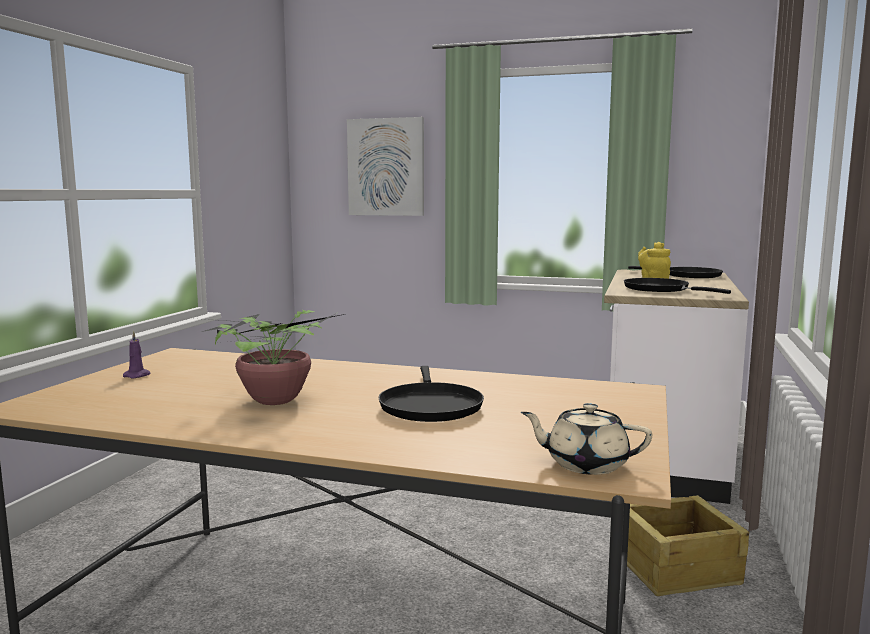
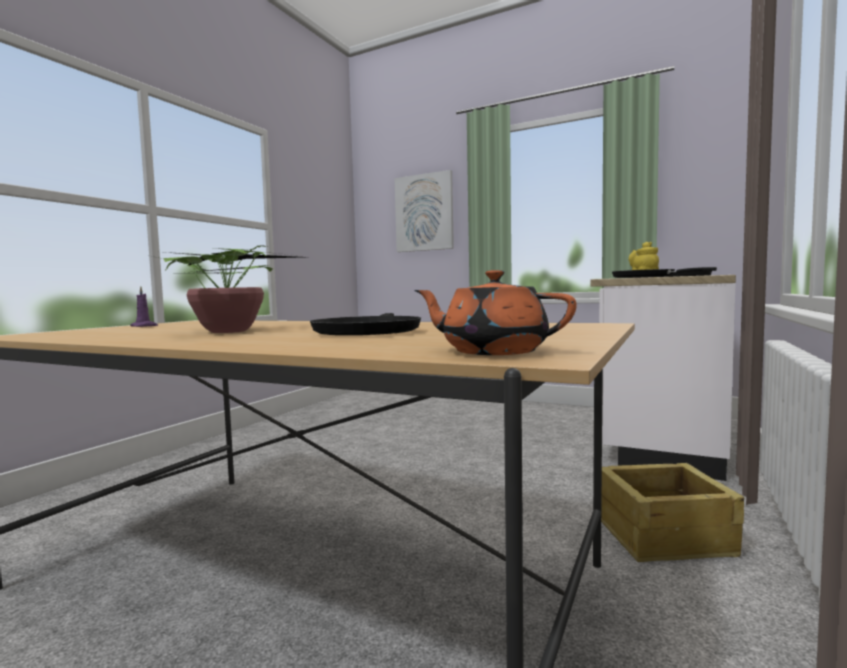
camera: 10 degrees right, 5 degrees down
beige teapot [521,403,652,475] -> orange teapot [414,270,577,355]

